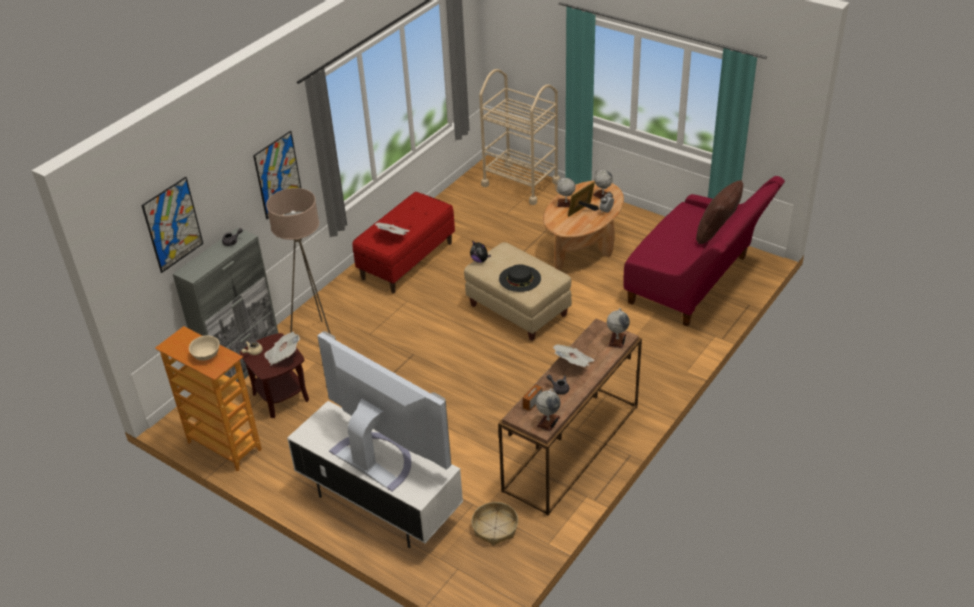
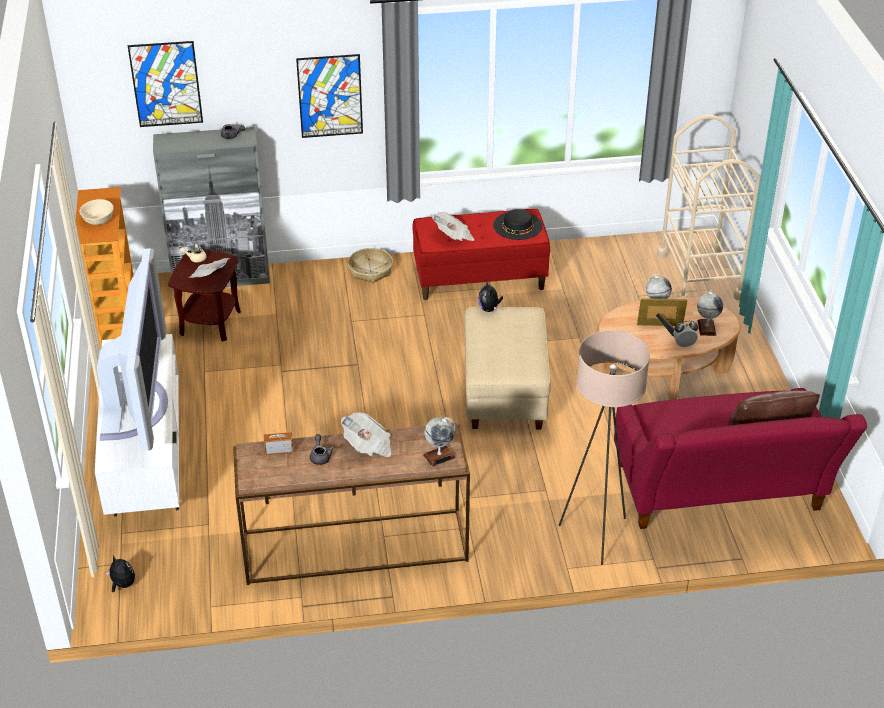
camera: 45 degrees right, 0 degrees up
beige floor lamp [266,188,331,334] -> beige floor lamp moved to [559,330,650,565]
basket [472,502,518,546] -> basket moved to [348,248,393,283]
black hat [499,264,541,292] -> black hat moved to [493,209,543,240]
globe [536,389,561,432] -> none
none -> plush toy [106,555,135,592]

